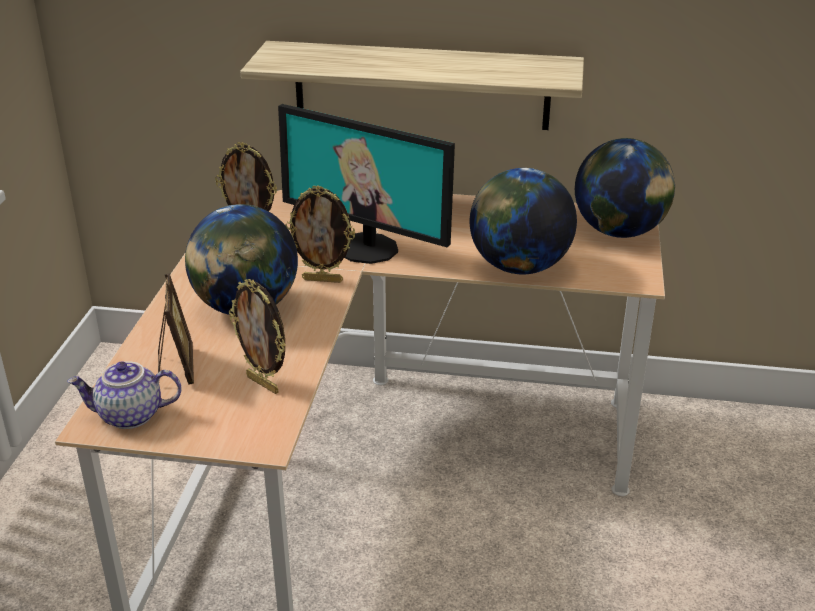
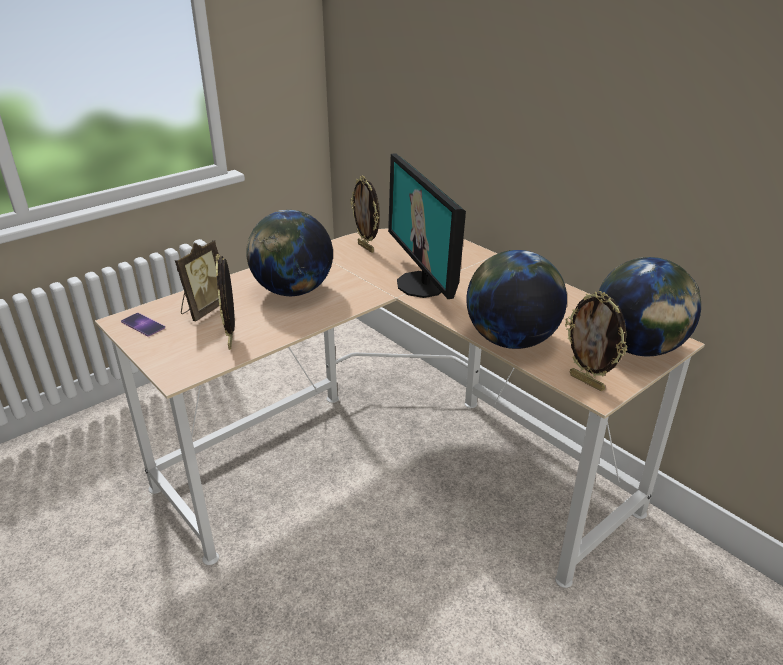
camera: 40 degrees right, 0 degrees up
teapot [67,361,182,429] -> phone [121,313,165,337]
shelf [240,41,584,130] -> none
picture frame [285,185,355,283] -> picture frame moved to [565,291,627,391]

